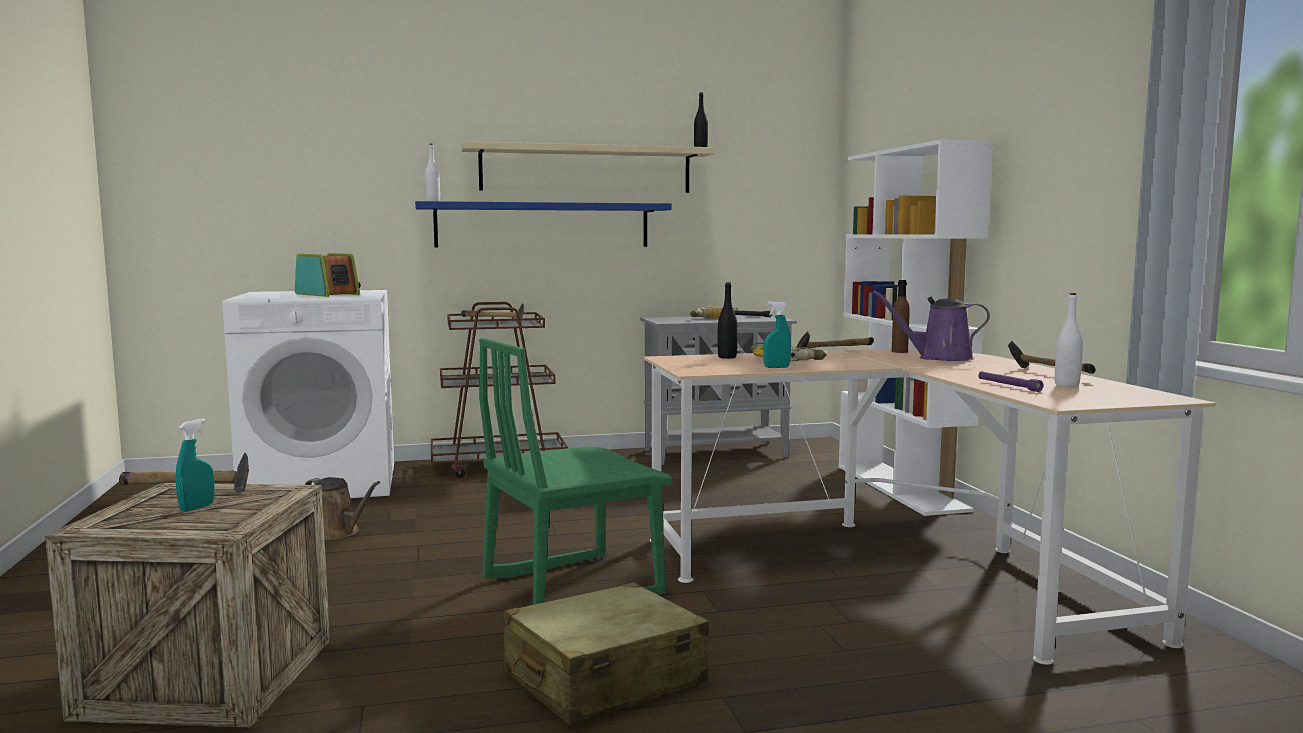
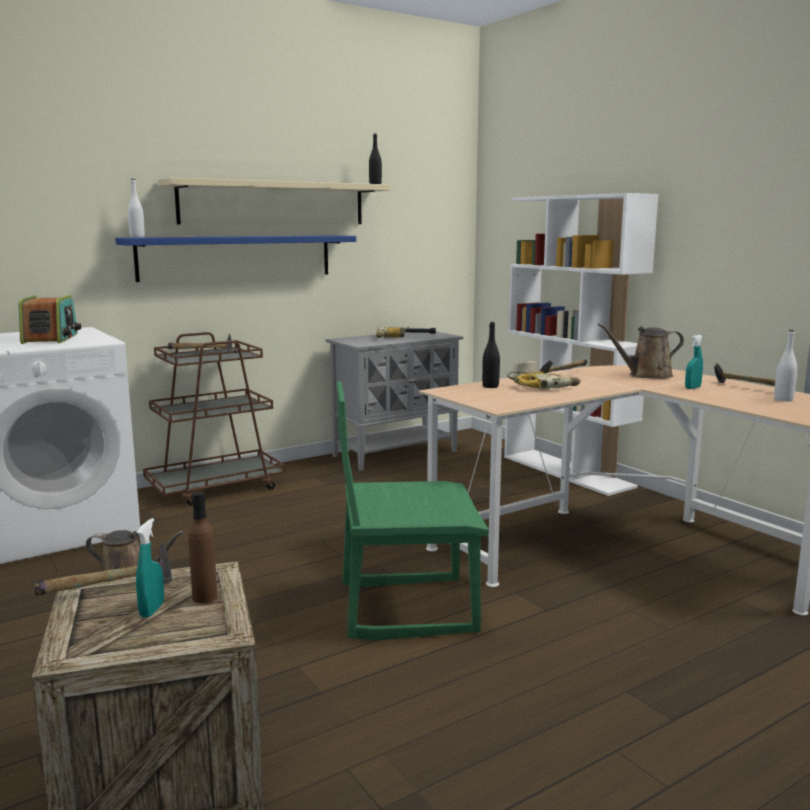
camera: 20 degrees left, 5 degrees up
radio [295,253,361,297] -> radio turned 60 degrees clockwise [19,295,81,344]
green chair [479,338,672,605] -> green chair turned 45 degrees clockwise [337,381,489,641]
beige suitcase [503,582,709,725] -> none
turquoise spray bottle [763,301,791,368] -> turquoise spray bottle moved to [685,335,703,389]
purple watering can [873,291,990,361] -> brown watering can [598,323,684,379]
brown bottle [892,280,910,353] -> brown bottle moved to [188,492,218,603]
purple flashlight [978,371,1043,392] -> none

